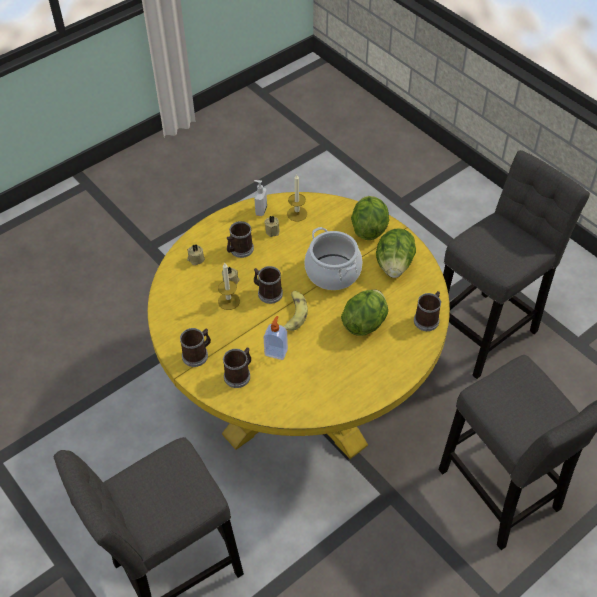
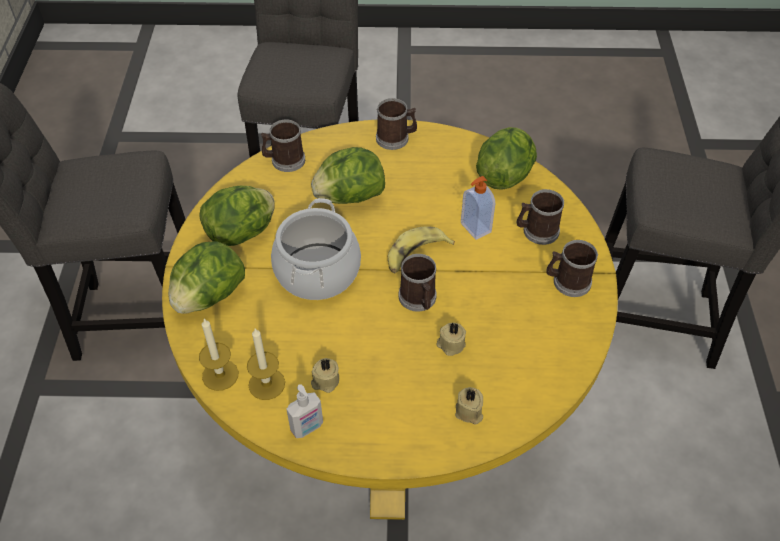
camera: 140 degrees left, 0 degrees up
candle [218,263,240,310] -> candle moved to [199,319,239,391]
mug [227,221,254,258] -> mug moved to [376,98,417,150]
none -> lettuce [476,127,537,190]

